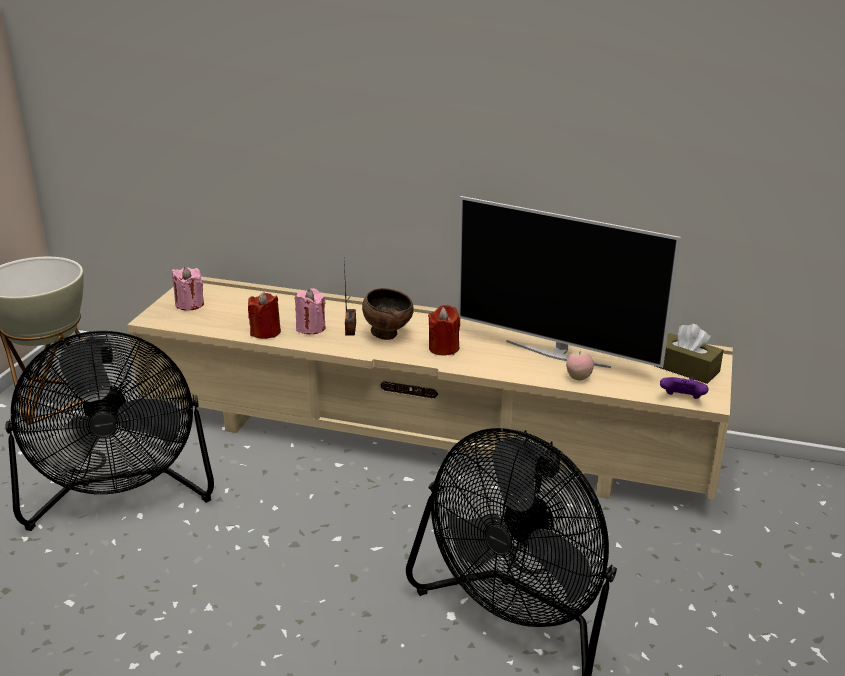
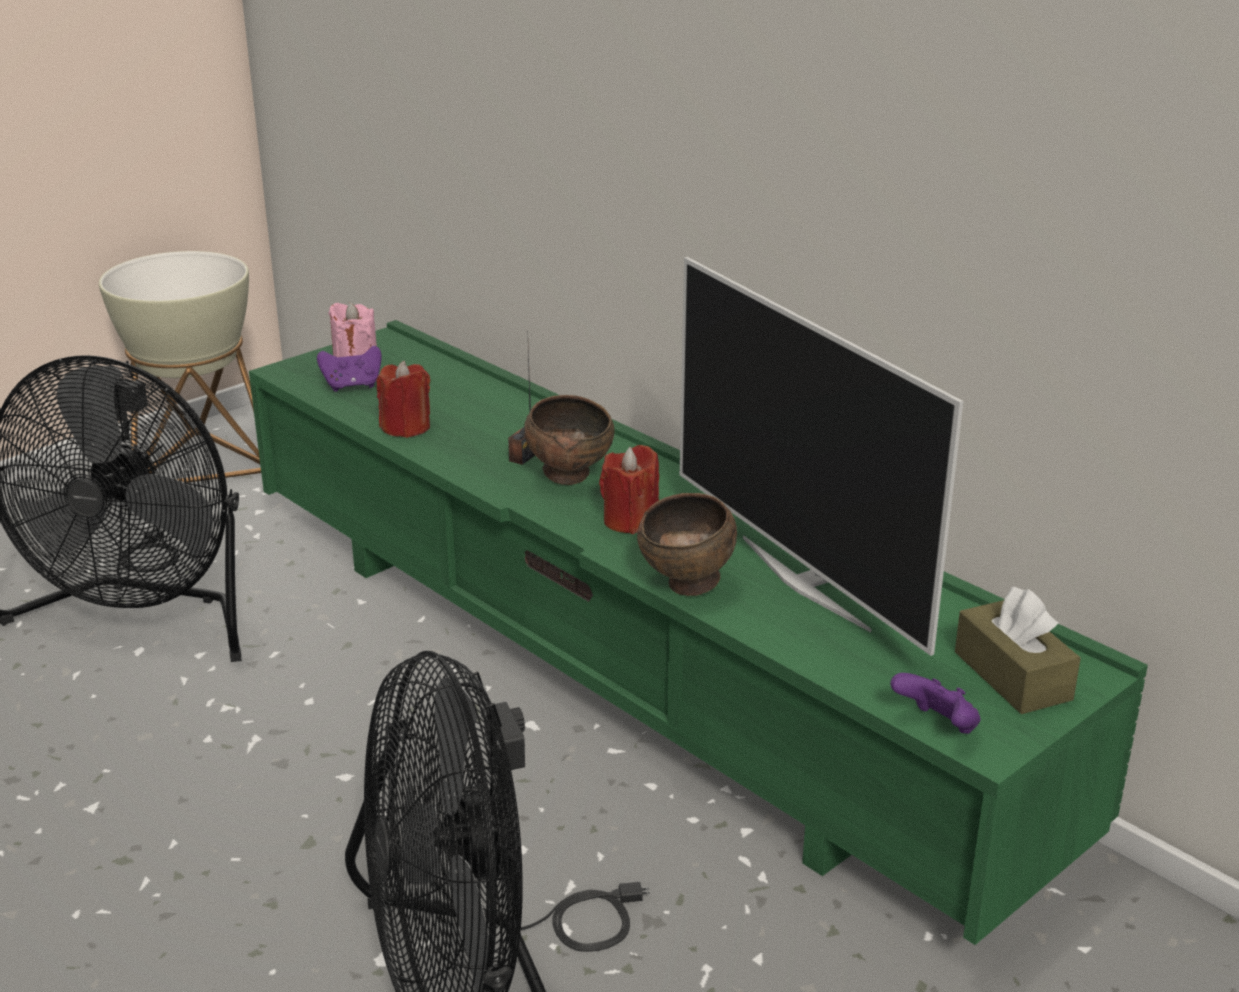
camera: 30 degrees right, 0 degrees up
beige tv stand [127,277,733,500] -> green tv stand [249,320,1148,945]
pink candle [295,288,326,334] -> none
apple [566,350,594,380] -> none
none -> purple game controller [317,346,382,392]
none -> brown bowl [637,493,737,596]

